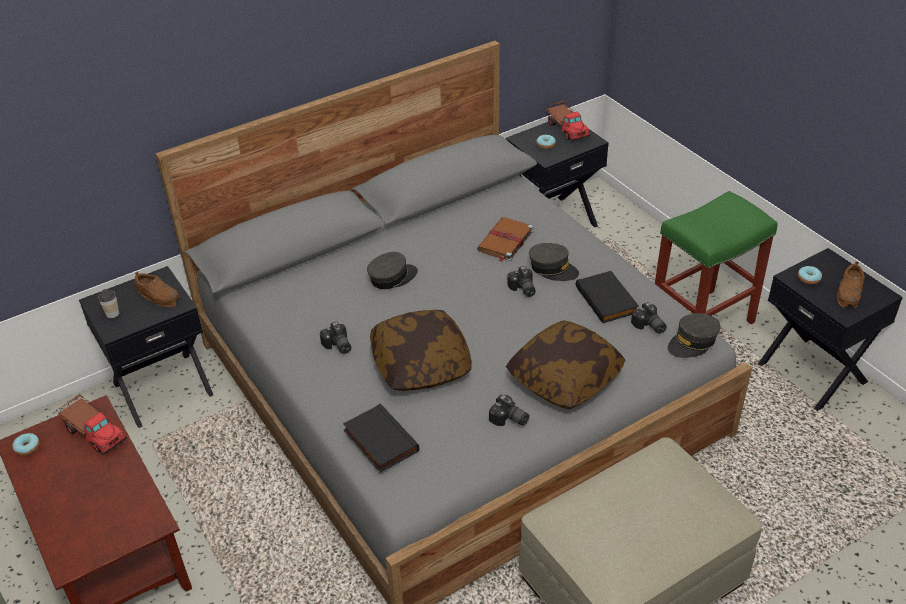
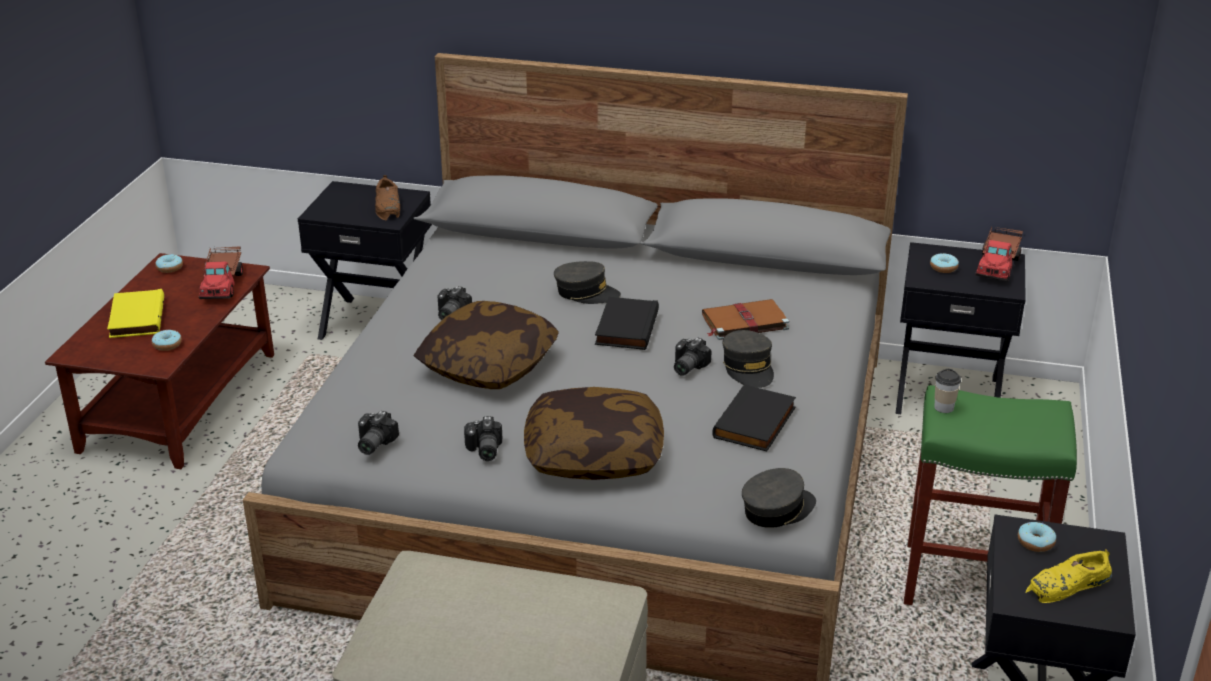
camera: 45 degrees right, 10 degrees down
cup [98,289,119,318] -> cup moved to [934,369,961,413]
black book [343,404,419,473] -> black book moved to [595,297,659,350]
camera [631,302,667,334] -> camera moved to [358,411,399,455]
grey cap [668,313,720,358] -> grey cap turned 135 degrees clockwise [742,468,816,528]
brown shoe [837,262,865,308] -> yellow shoe [1026,549,1112,603]
none -> yellow book [107,289,164,338]
none -> donut [152,330,182,351]

